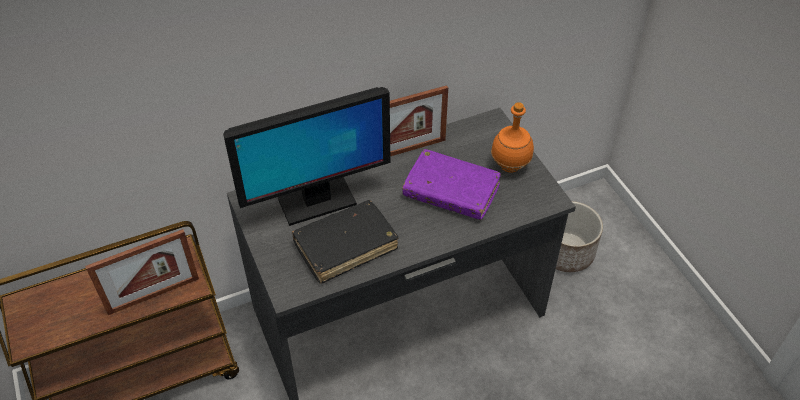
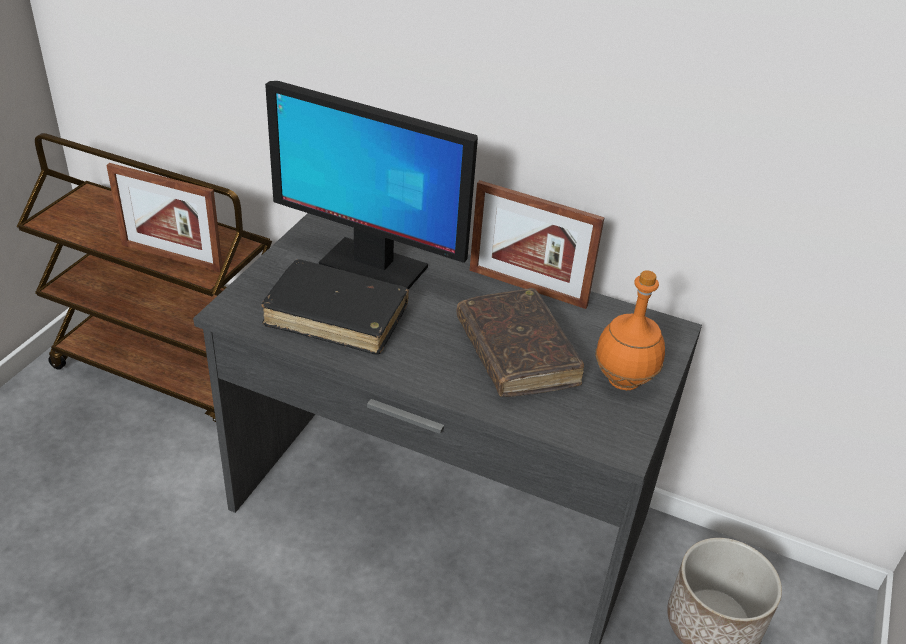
camera: 45 degrees right, 10 degrees down
purple book [402,149,501,220] -> brown book [457,288,584,397]

